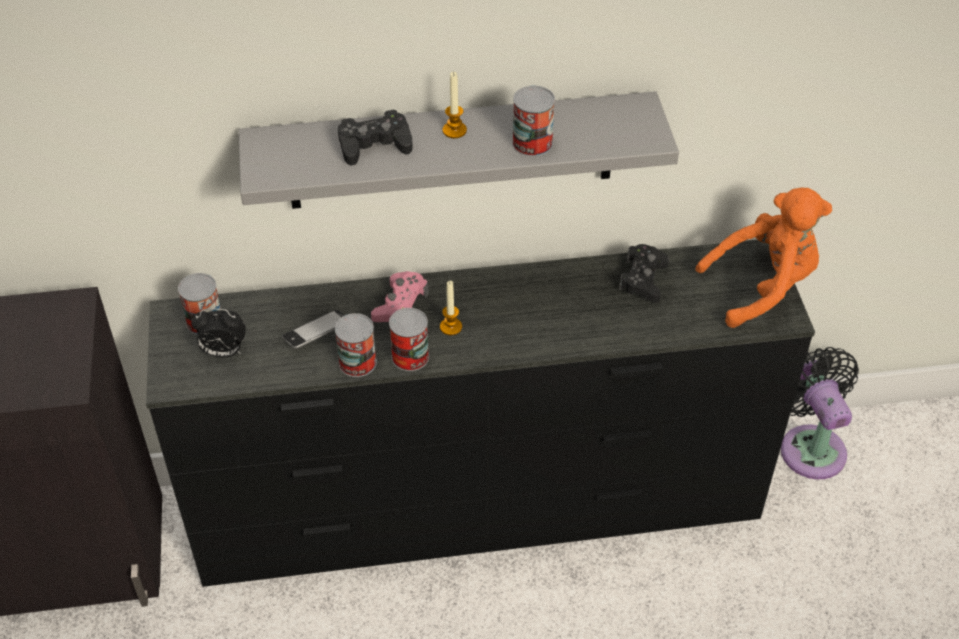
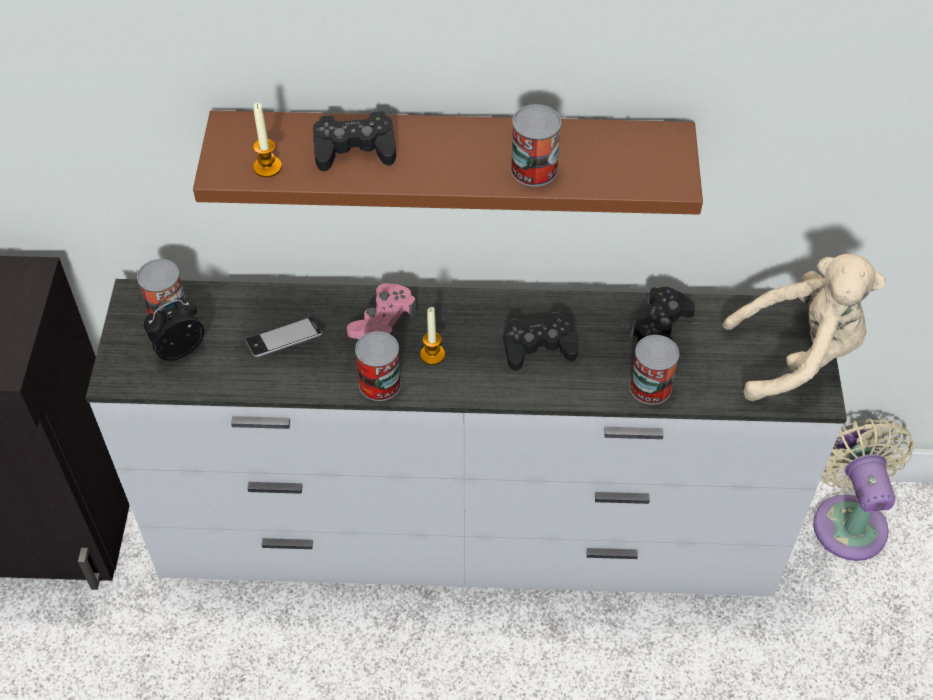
camera: 10 degrees right, 5 degrees up
black dresser [146,240,815,587] -> white dresser [86,279,847,596]
alarm clock [191,308,246,358] -> alarm clock turned 135 degrees clockwise [144,299,204,361]
grey shelf [239,91,679,209] -> brown shelf [193,110,703,215]
can [335,313,377,377] -> can moved to [630,335,679,405]
candle [443,72,467,138] -> candle moved to [253,103,282,177]
orange plush toy [695,187,832,328] -> beige plush toy [722,254,886,401]
black fan [781,347,859,479] -> beige fan [813,418,914,561]
none -> black game controller [503,312,578,371]

